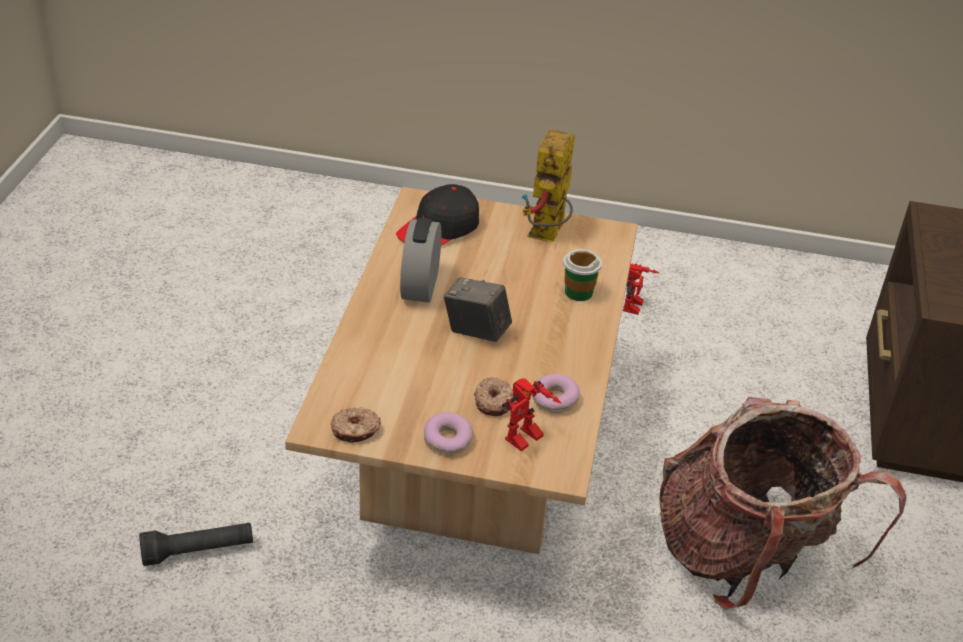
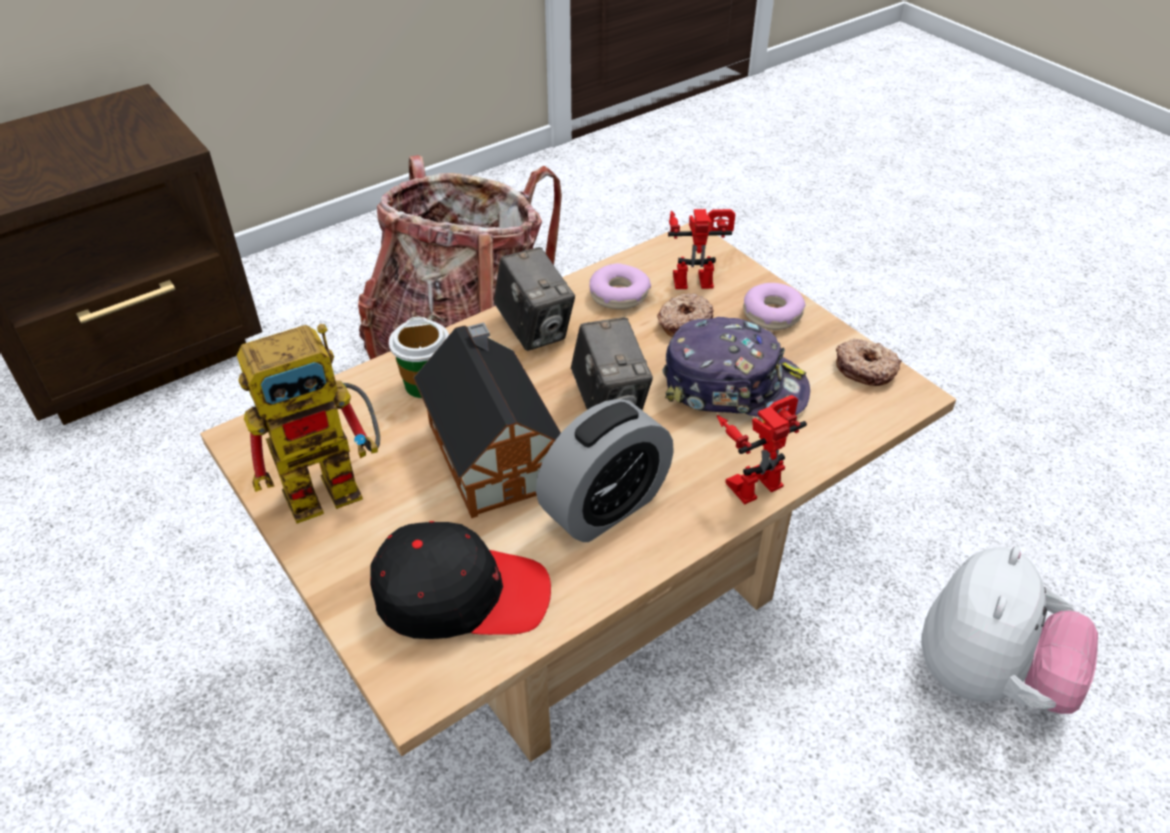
camera: 135 degrees left, 5 degrees up
black flashlight [139,523,253,566] -> plush toy [921,546,1098,714]
toy robot [623,264,659,315] -> toy robot moved to [717,395,807,504]
none -> toy house [413,322,561,518]
none -> camera [494,247,575,351]
none -> cap [662,317,810,417]

